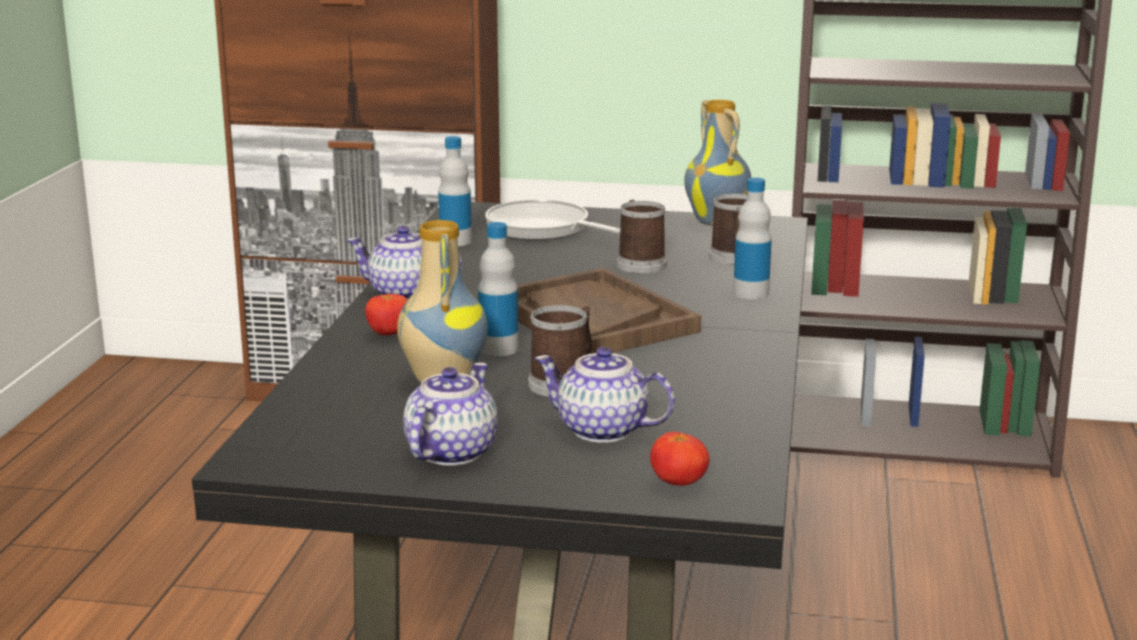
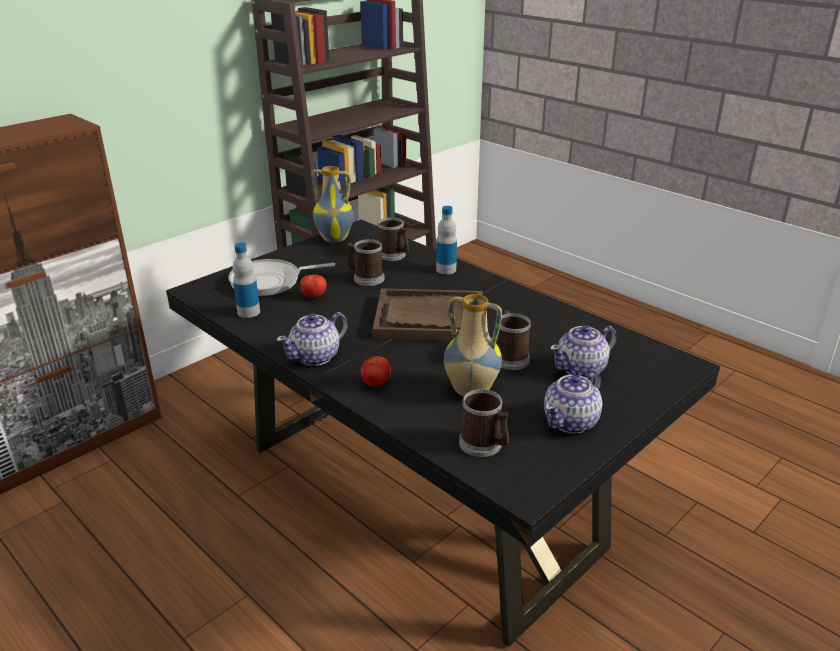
camera: 55 degrees left, 10 degrees up
teapot [403,363,498,465] -> teapot turned 105 degrees counterclockwise [544,370,602,434]
bottle [478,222,518,356] -> none
tomato [650,432,710,486] -> tomato moved to [300,275,327,298]
none -> mug [459,389,509,457]

